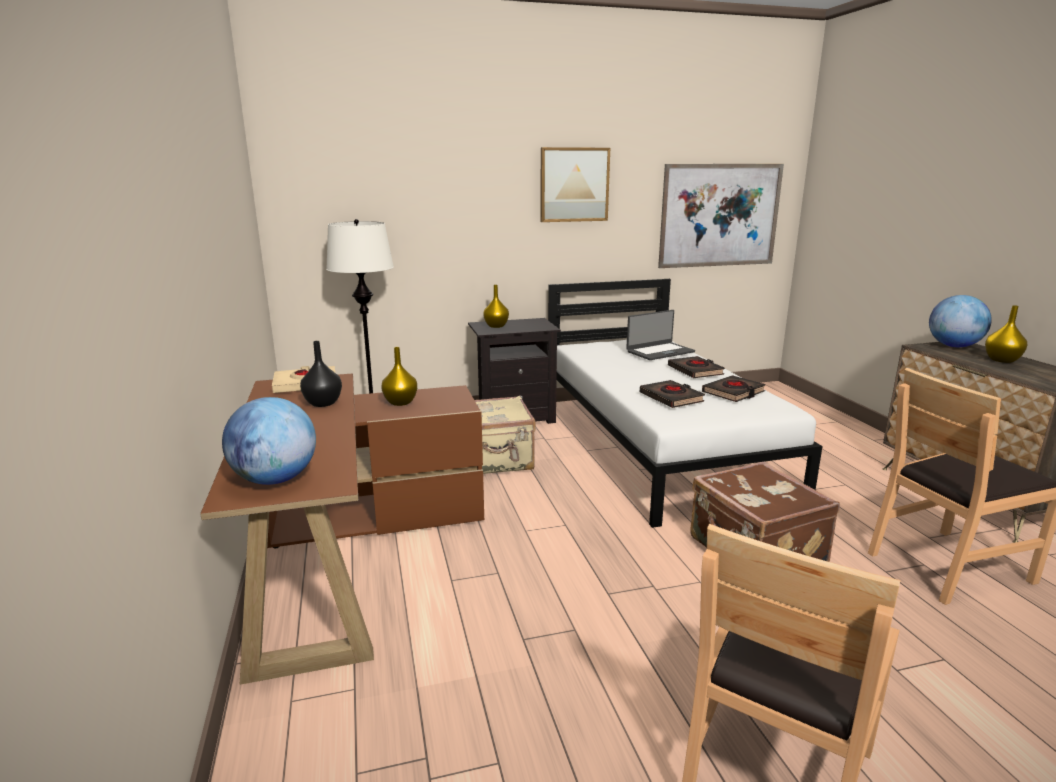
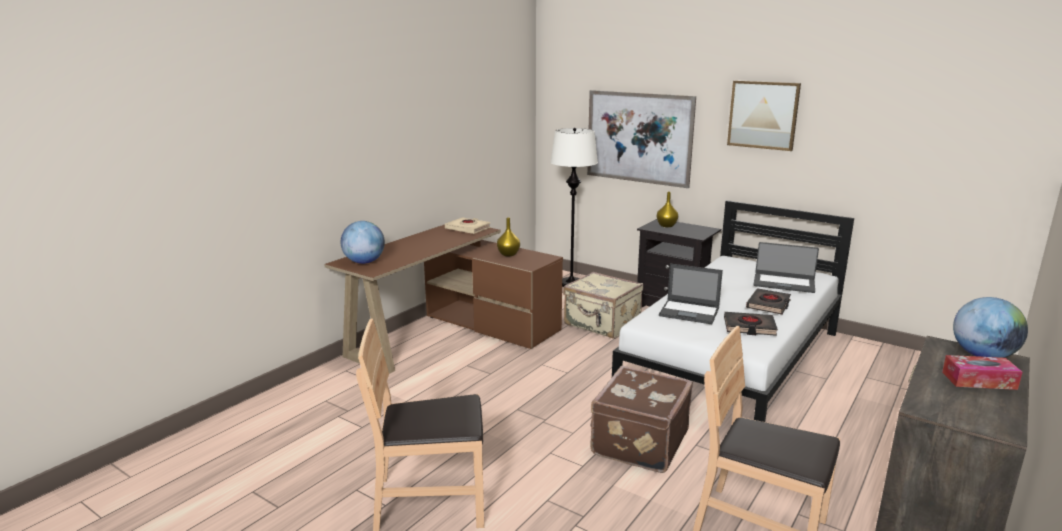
camera: 50 degrees right, 0 degrees up
black vase [300,341,342,407] -> none
black book [640,380,705,408] -> laptop [659,263,723,324]
picture [658,164,784,268] -> picture moved to [587,90,696,188]
yellow vase [985,305,1027,363] -> tissue box [942,355,1022,390]

